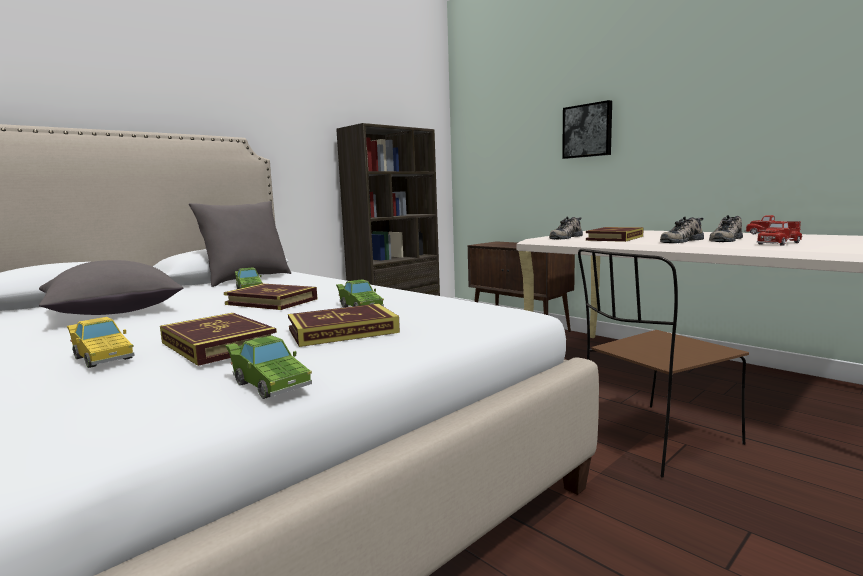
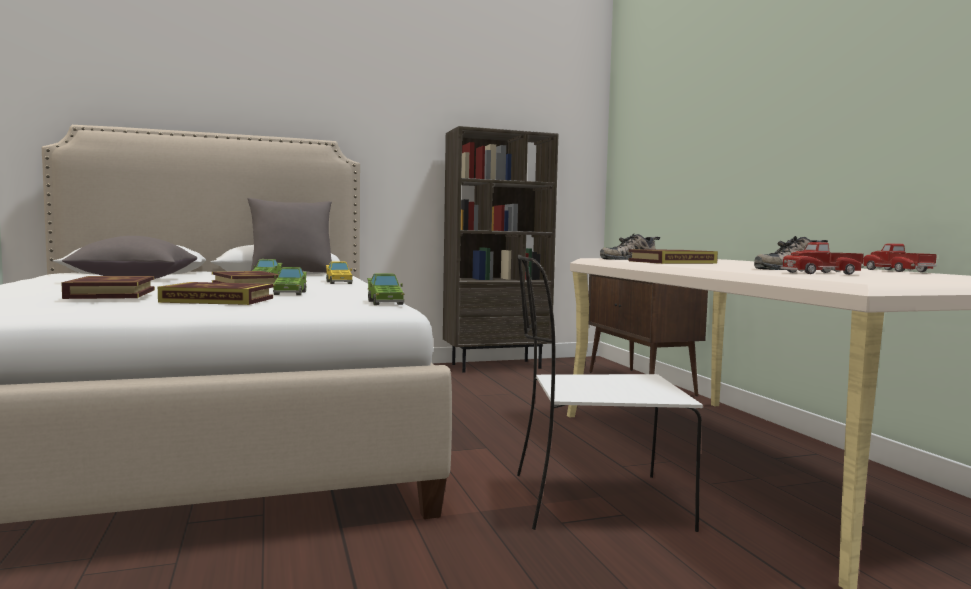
camera: 25 degrees right, 5 degrees down
yellow toy car [67,317,135,368] -> yellow toy car moved to [326,261,353,284]
green toy car [225,335,312,399] -> green toy car moved to [367,273,404,305]
picture [562,100,612,159] -> none
brown chair [578,249,749,478] -> white chair [517,255,703,532]
shoe [660,217,704,243] -> none

